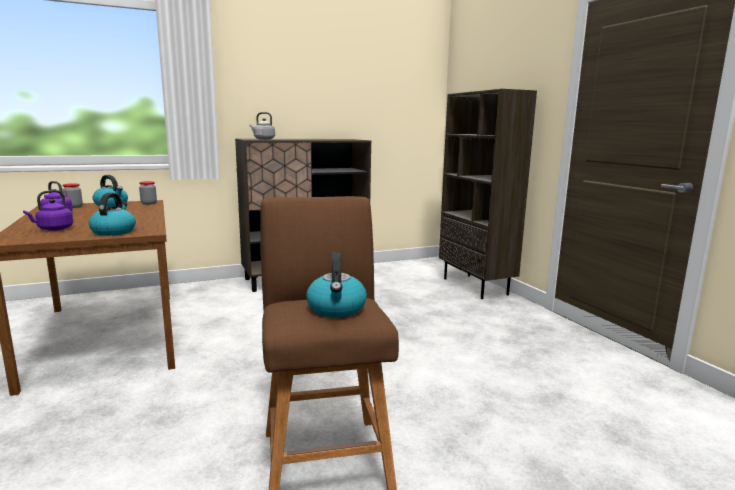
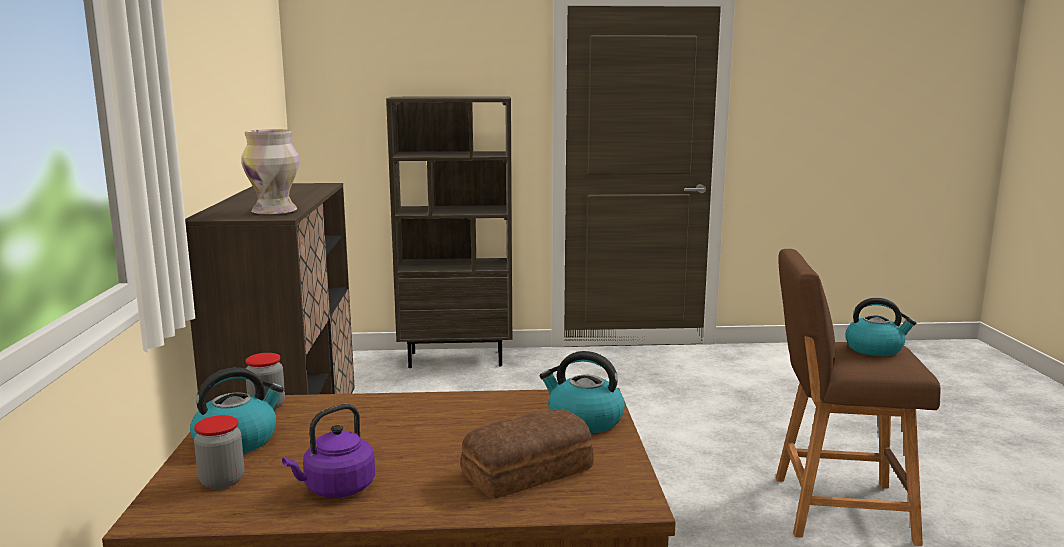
camera: 70 degrees left, 0 degrees up
purple kettle [23,190,73,231] -> bread [460,409,594,499]
grey kettle [249,112,275,140] -> vase [241,129,300,215]

